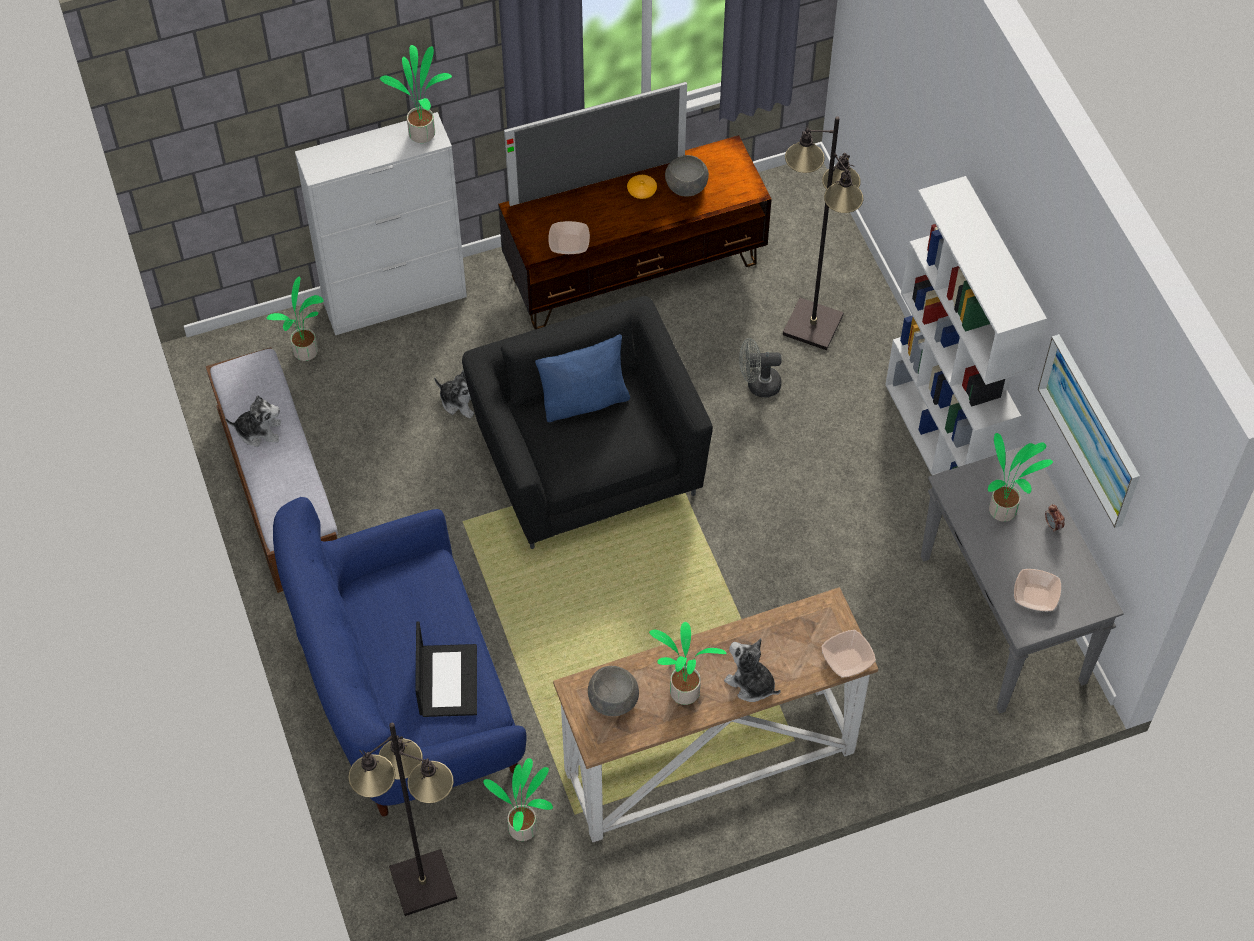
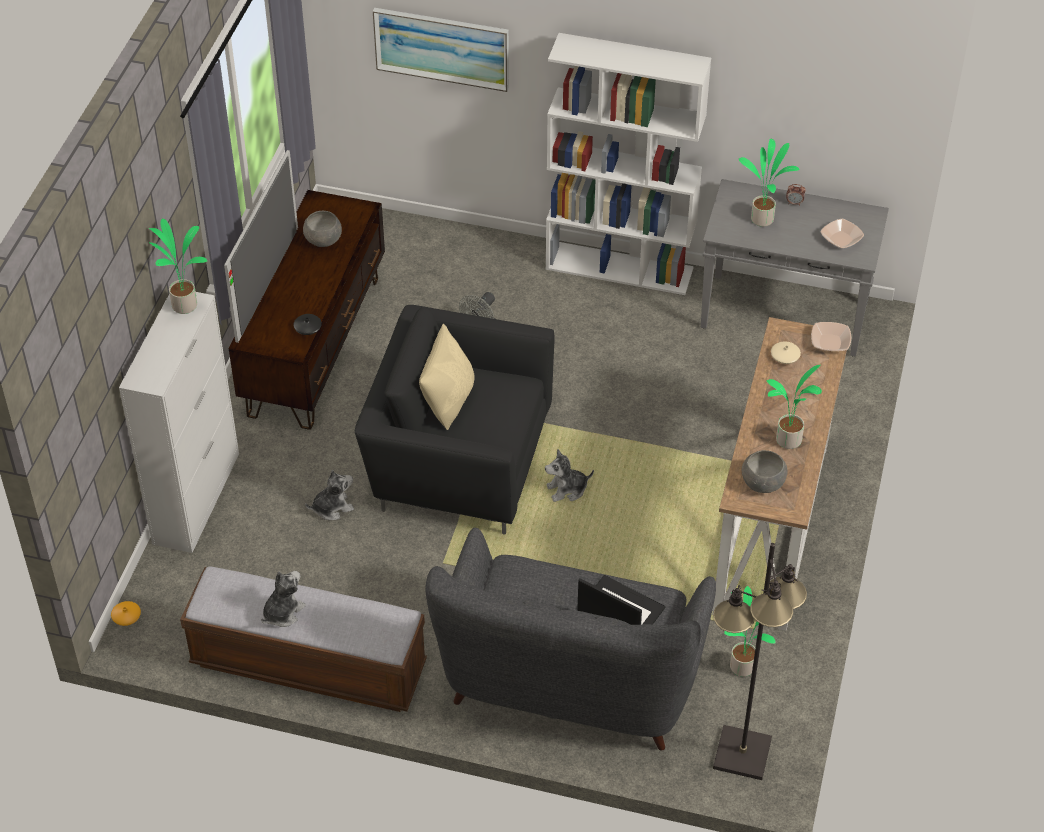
camera: 55 degrees left, 10 degrees down
potted plant [266,276,324,361] -> none
blue sofa [273,497,527,817] -> grey sofa [425,528,716,751]
blue pillow [535,334,630,422] -> beige pillow [419,324,475,430]
bowl [548,221,590,254] -> black vase [293,314,322,335]
orange vase [627,175,657,199] -> orange vase moved to [111,601,141,626]
plush toy [724,638,781,702] -> plush toy moved to [545,449,594,502]
black floor lamp [783,116,864,350] -> none
picture [1038,334,1140,528] -> picture moved to [373,8,509,92]
none -> beige vase [771,341,801,364]

